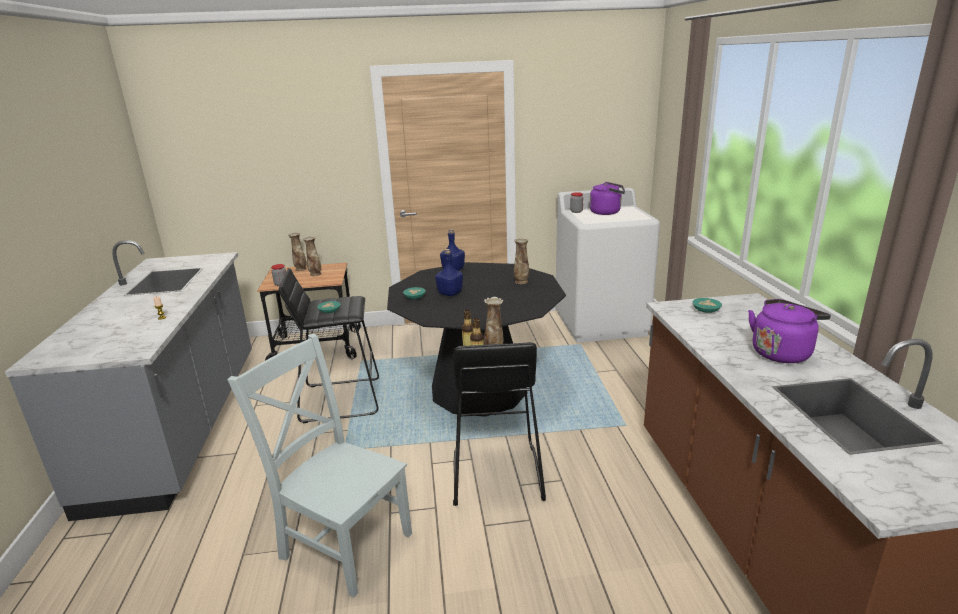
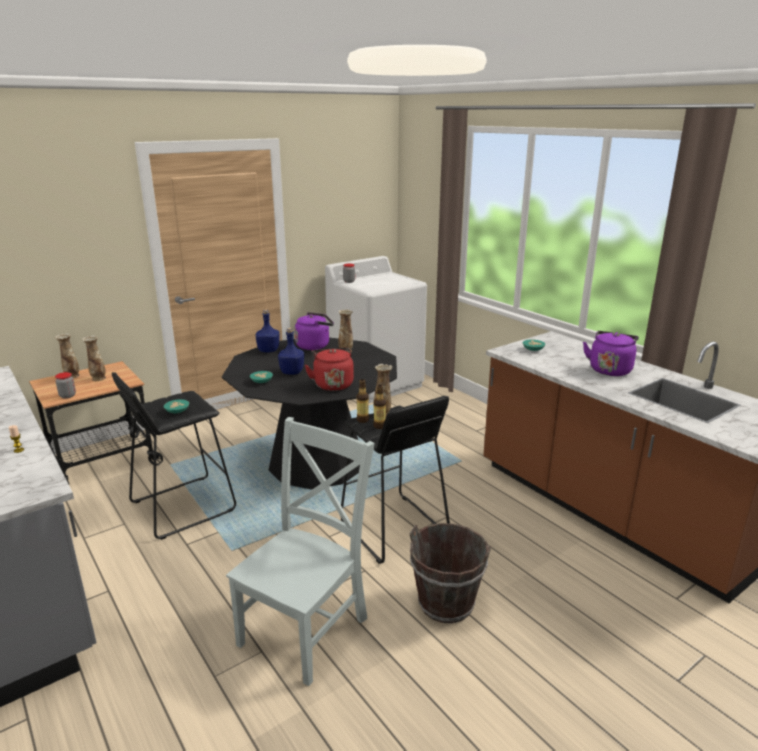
camera: 30 degrees left, 0 degrees up
grey chair [227,334,412,598] -> grey chair turned 120 degrees clockwise [226,417,375,686]
purple kettle [590,182,625,215] -> purple kettle moved to [295,312,334,350]
none -> red kettle [305,347,354,391]
none -> brown bucket [410,523,491,623]

